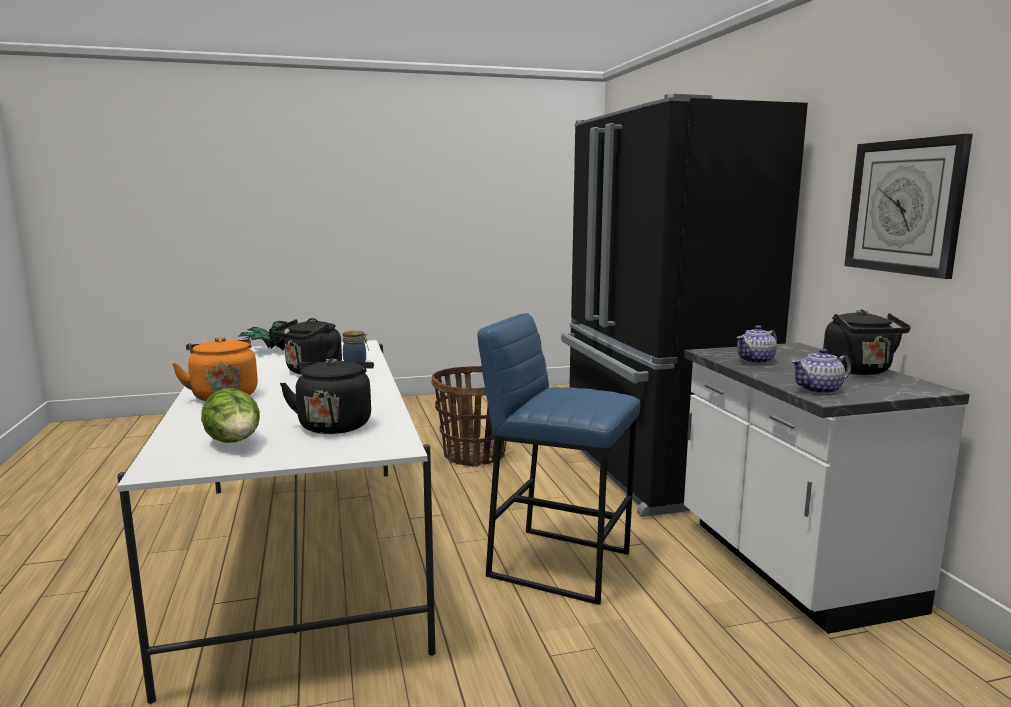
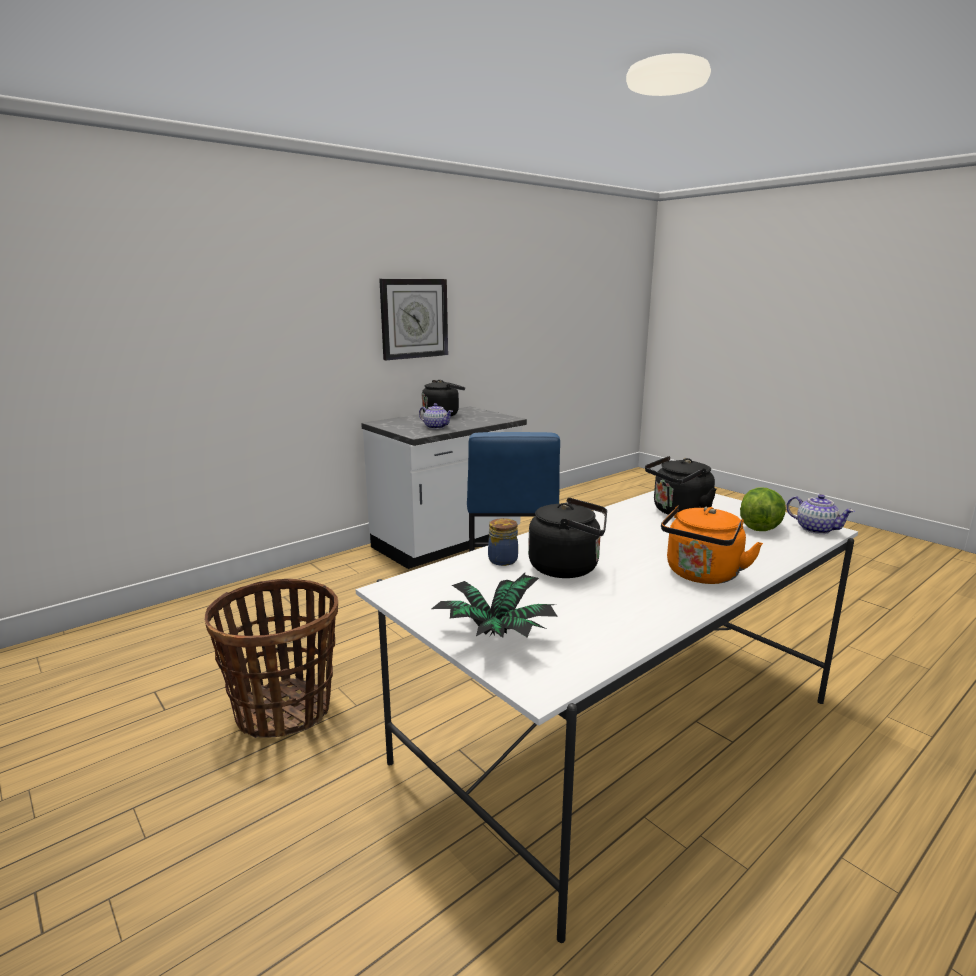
camera: 115 degrees left, 5 degrees up
black fridge [561,94,808,517] -> none
teapot [791,348,851,394] -> teapot moved to [786,494,855,534]

